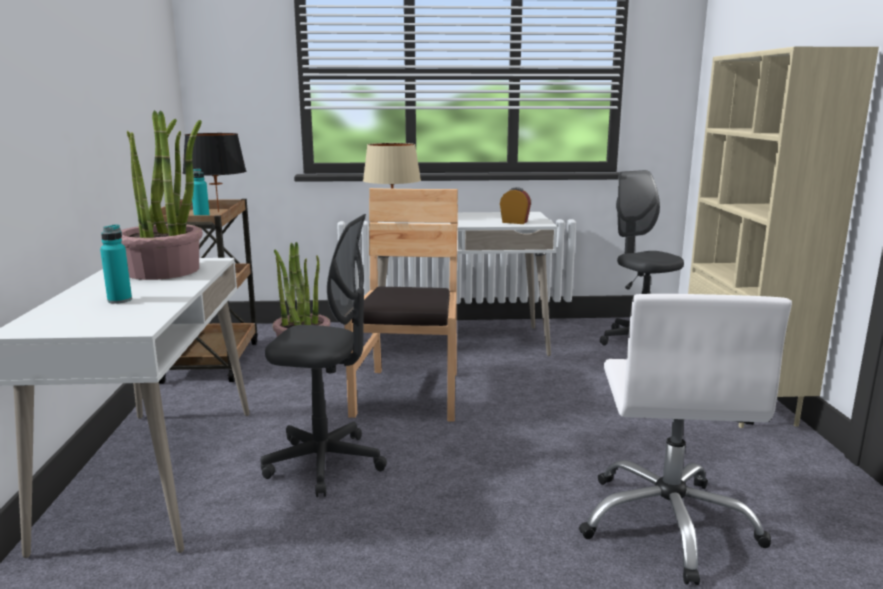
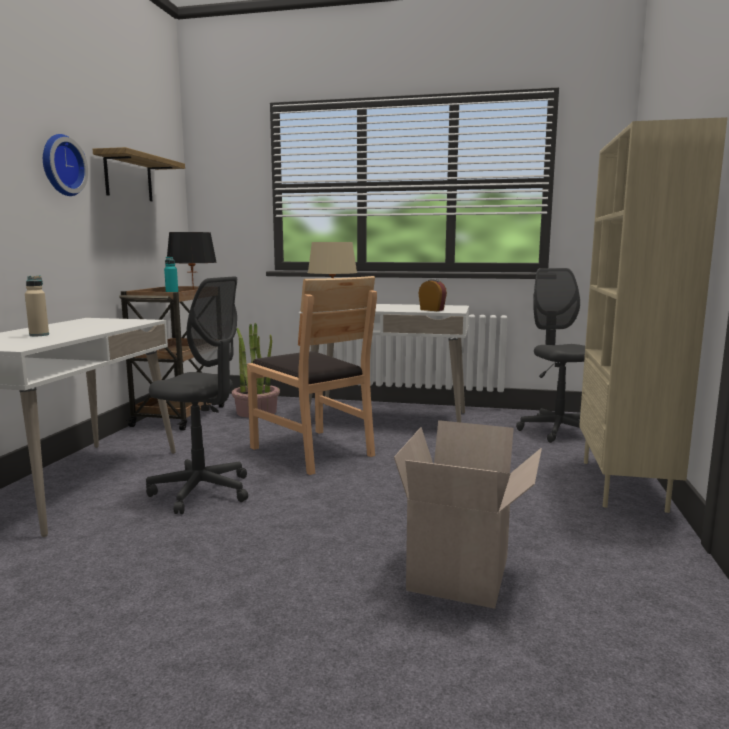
camera: 15 degrees right, 5 degrees down
turquoise bottle [100,224,132,304] -> beige bottle [25,276,49,336]
potted plant [121,110,203,280] -> none
brown chair [344,188,458,422] -> brown chair turned 120 degrees clockwise [247,276,377,475]
white office chair [579,294,792,585] -> cardboard box [394,420,542,609]
none -> wall clock [43,134,88,196]
none -> shelf [93,147,185,201]

